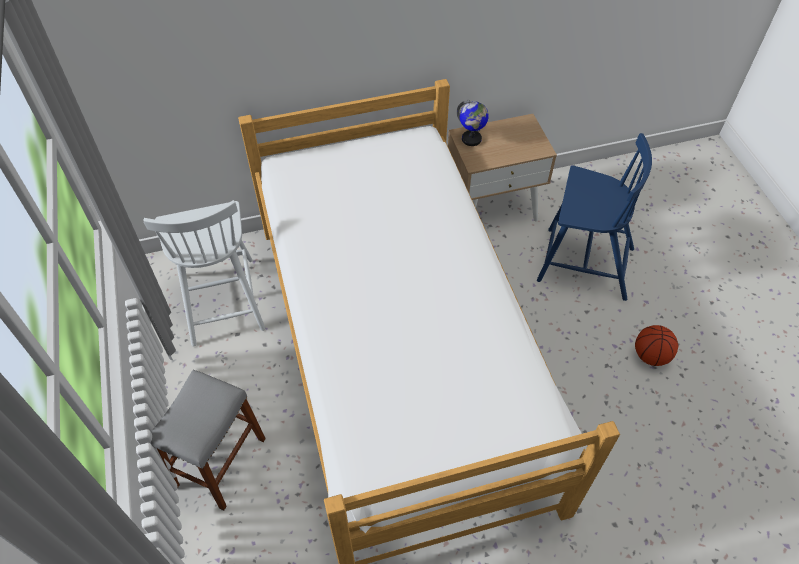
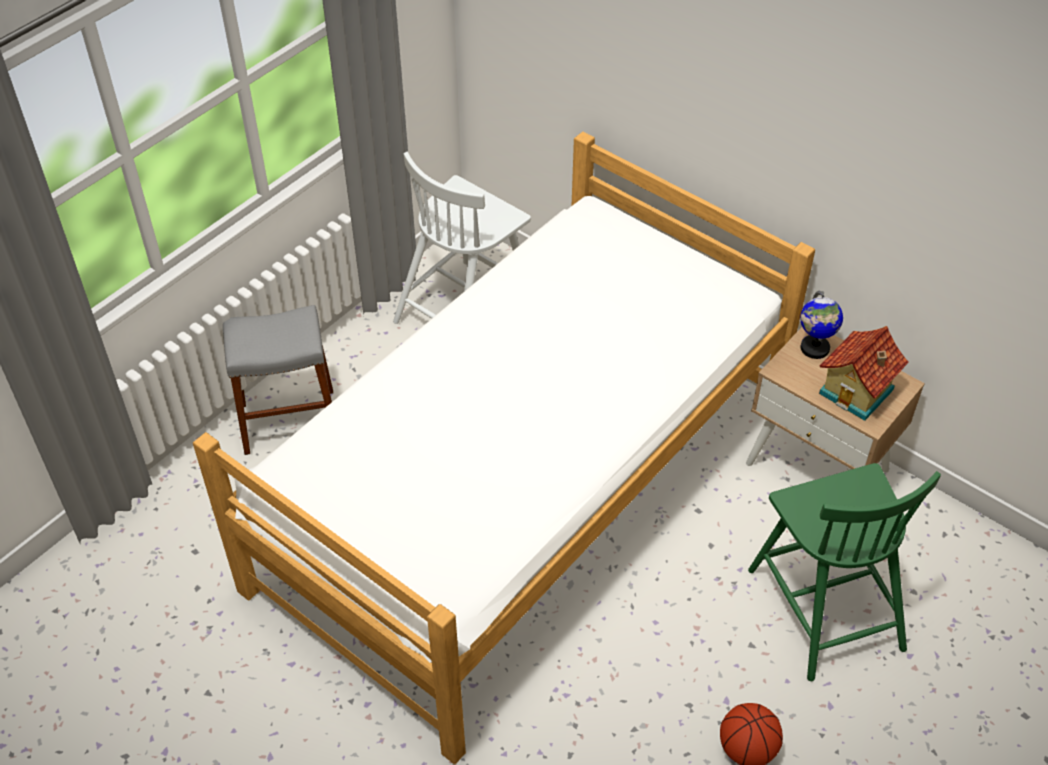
camera: 55 degrees right, 5 degrees down
blue chair [537,133,652,301] -> green chair [748,463,941,681]
none -> toy house [819,326,909,421]

